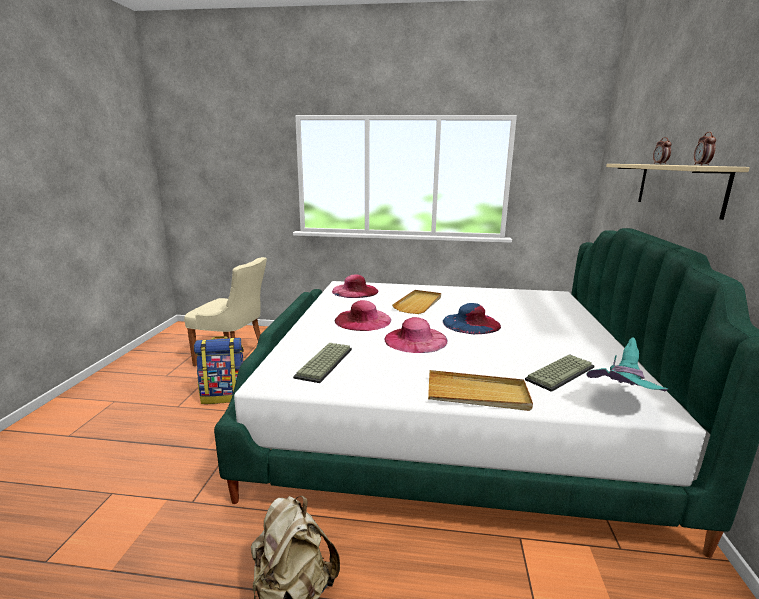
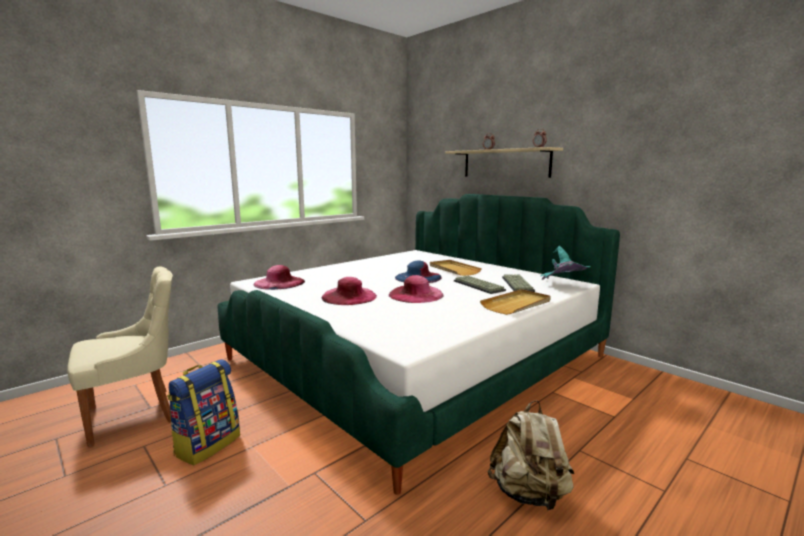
camera: 50 degrees left, 5 degrees down
keyboard [293,343,352,383] -> keyboard moved to [454,276,506,294]
beige tray [392,290,441,314] -> beige tray moved to [430,260,482,276]

